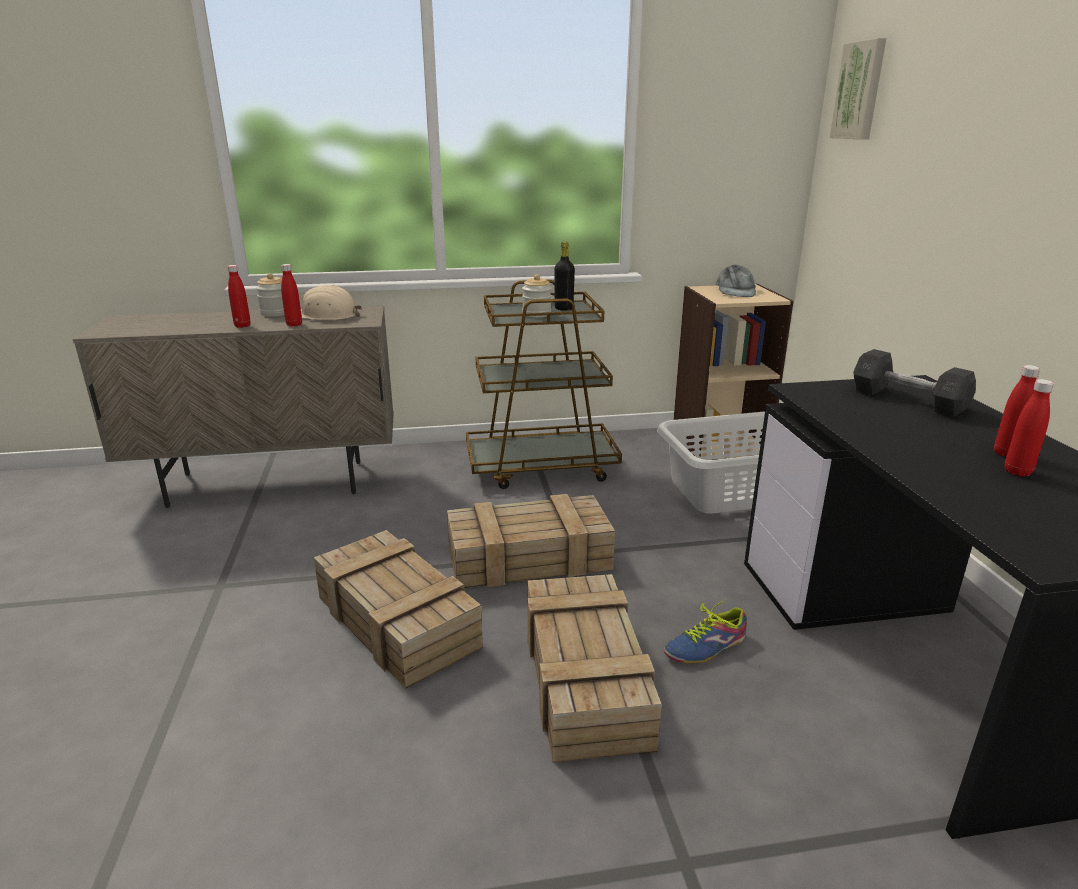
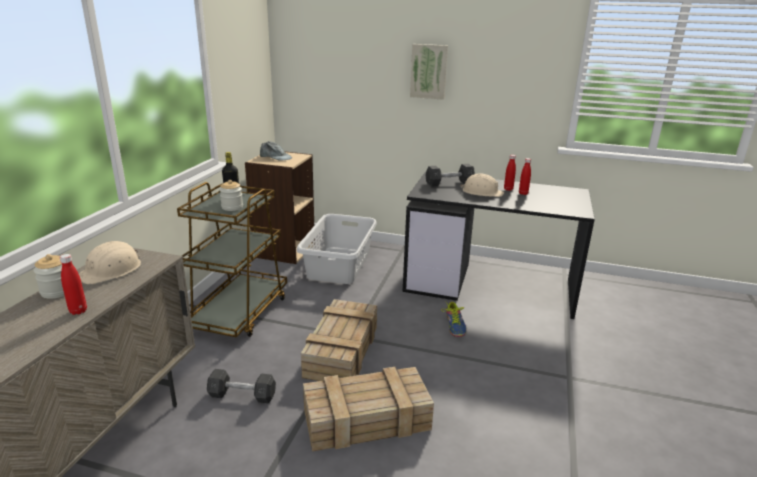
camera: 65 degrees left, 0 degrees up
red bottle [281,264,302,326] -> none
crate [527,574,662,763] -> none
picture [830,38,886,140] -> picture moved to [410,44,448,100]
none -> grey dumbbell [207,369,276,403]
none -> beige hard hat [460,173,504,197]

